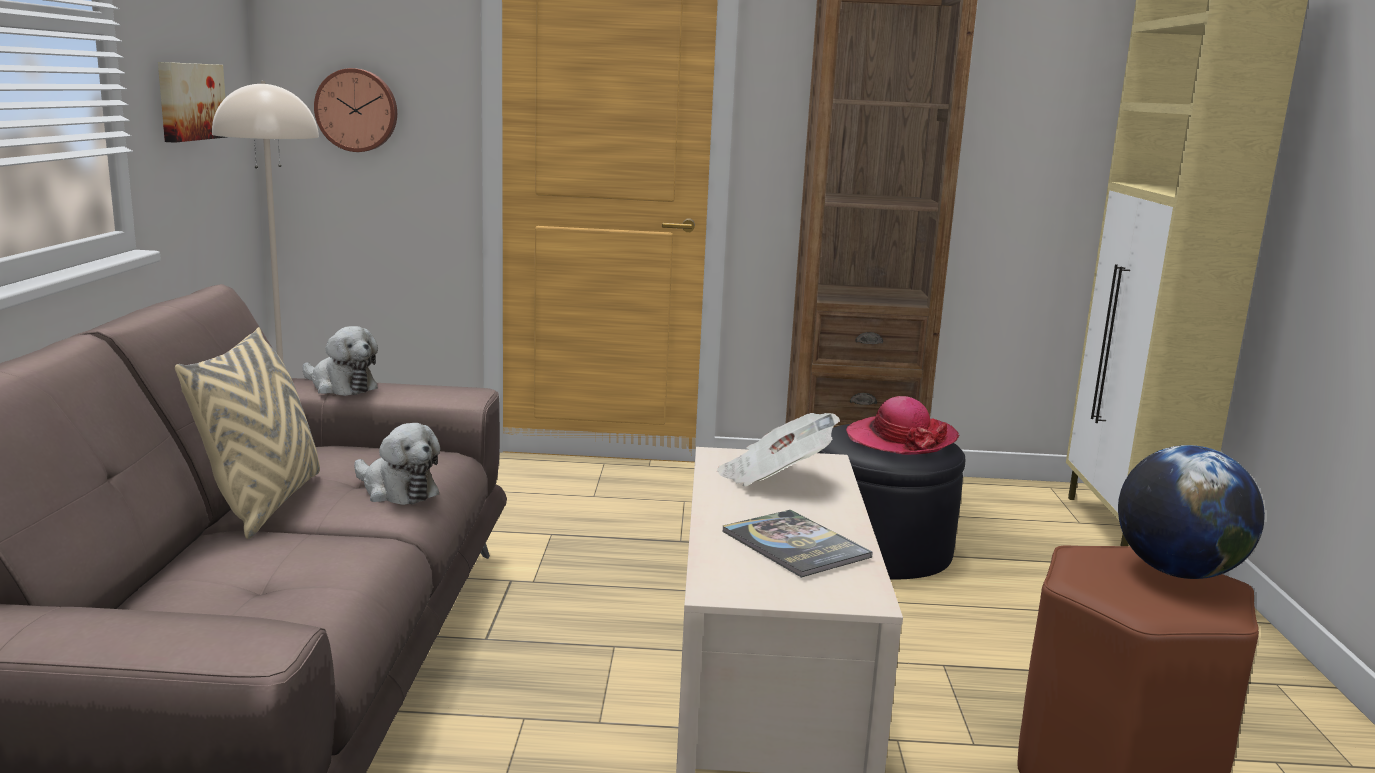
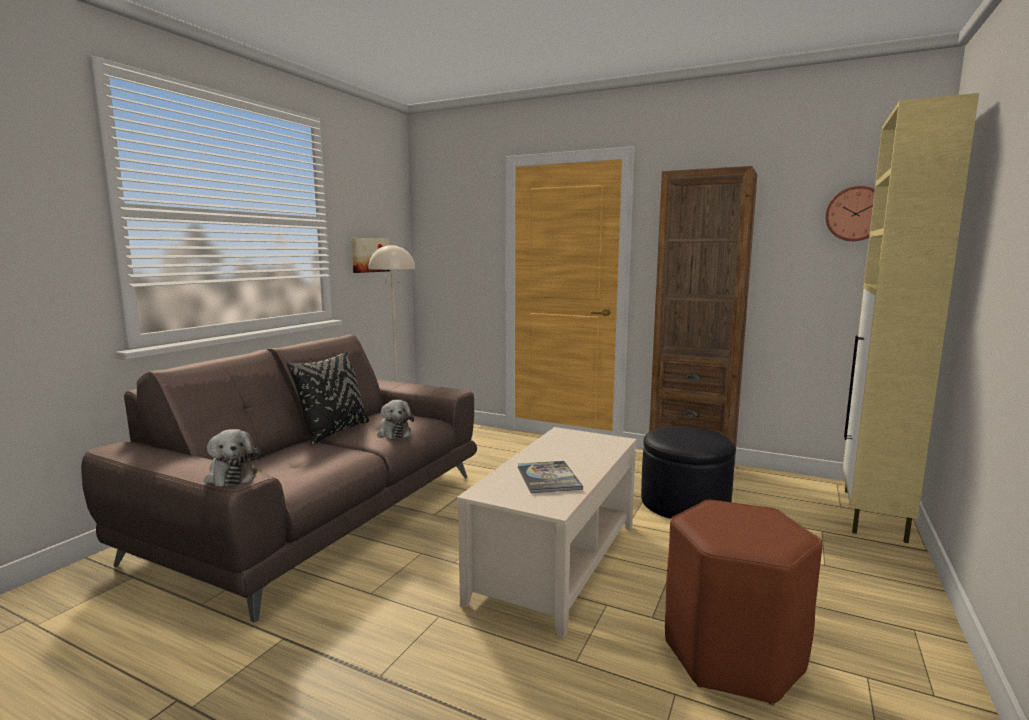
camera: 25 degrees right, 5 degrees down
beige pillow [175,327,320,539] -> black pillow [287,352,369,445]
plush toy [302,326,378,396] -> plush toy moved to [204,429,261,487]
wall clock [314,68,397,152] -> wall clock moved to [825,186,875,241]
newspaper [717,413,840,486] -> none
hat [846,396,959,455] -> none
globe [1118,445,1265,579] -> none

